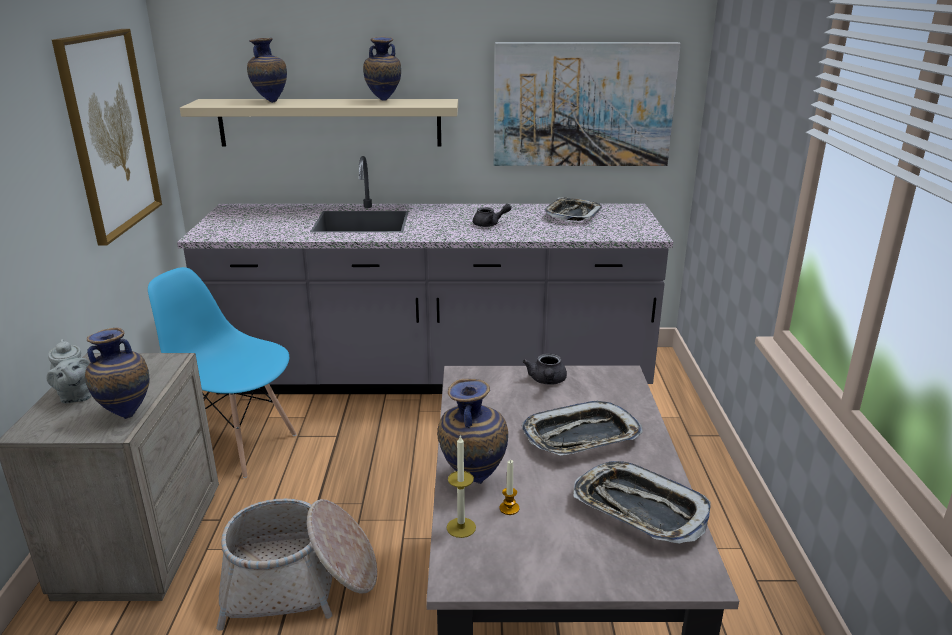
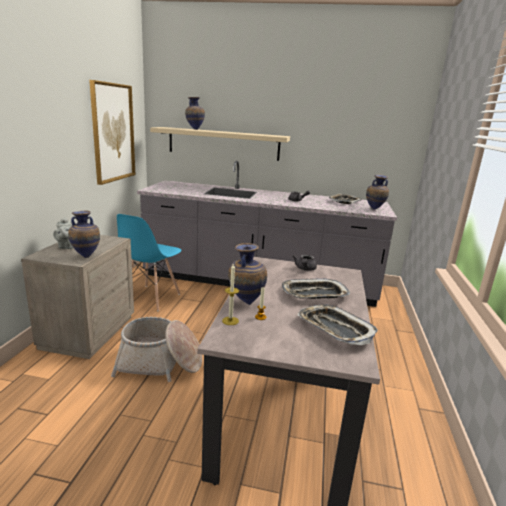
camera: 10 degrees right, 5 degrees down
blue chair [148,267,297,478] -> blue chair turned 105 degrees counterclockwise [117,214,182,311]
vase [363,37,401,101] -> vase moved to [366,175,389,210]
picture [494,42,681,166] -> none

